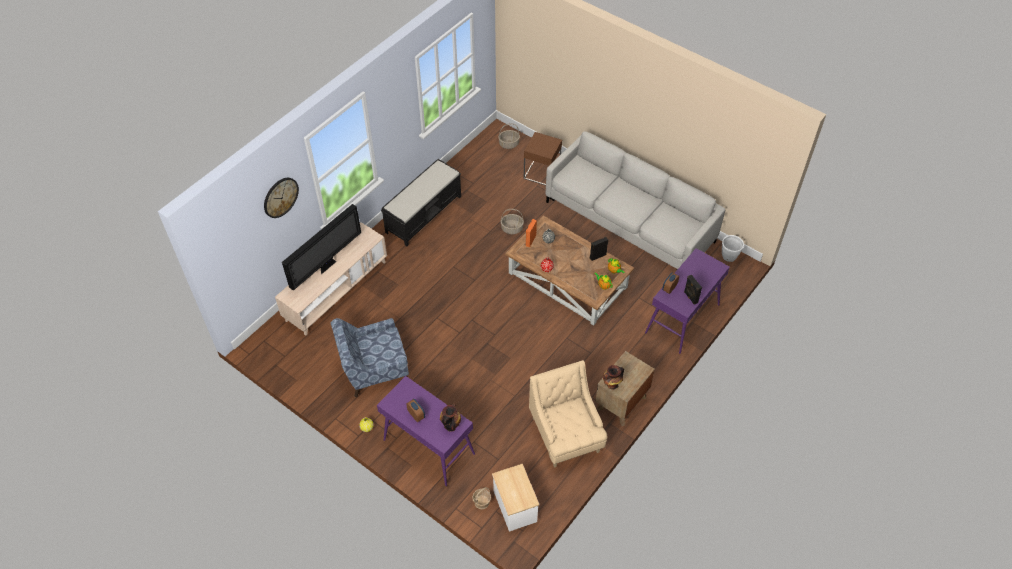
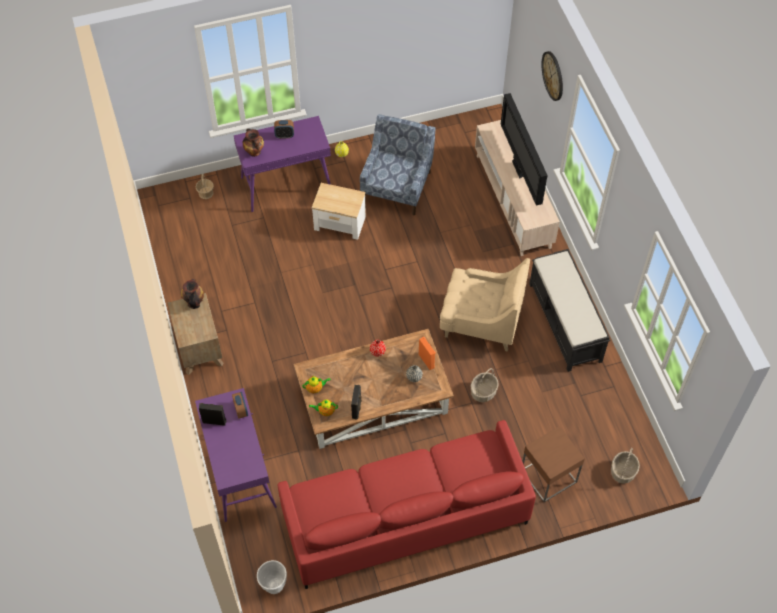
camera: 125 degrees right, 5 degrees up
side table [492,464,539,532] -> side table moved to [312,183,366,240]
beige armchair [529,360,607,468] -> beige armchair moved to [440,258,530,352]
grey sofa [546,131,725,271] -> red sofa [278,420,536,589]

